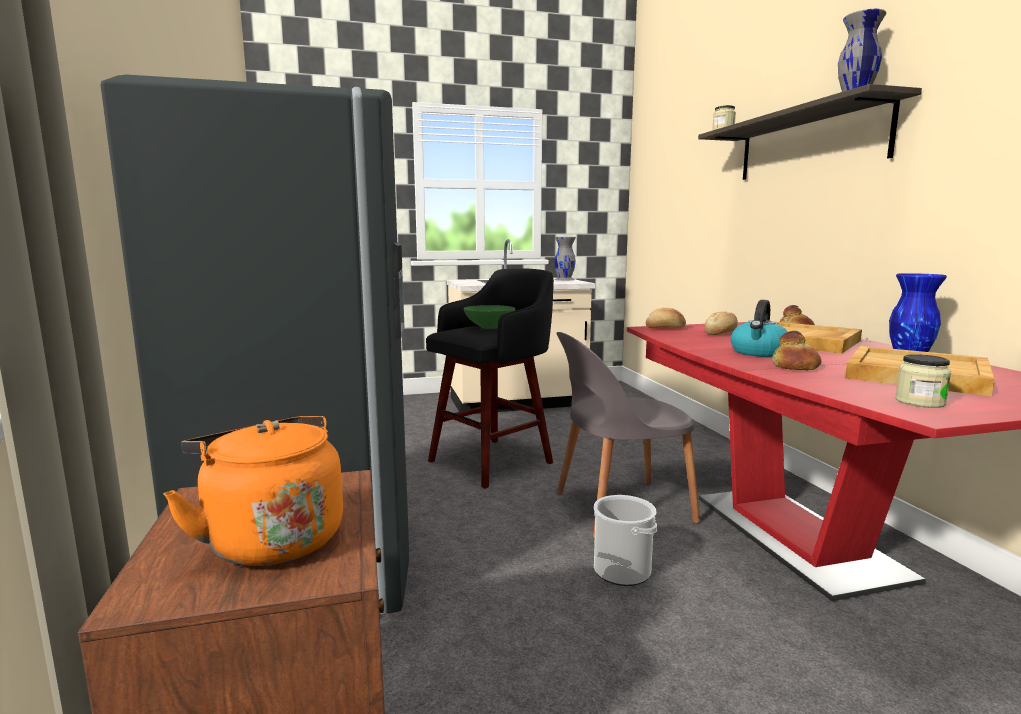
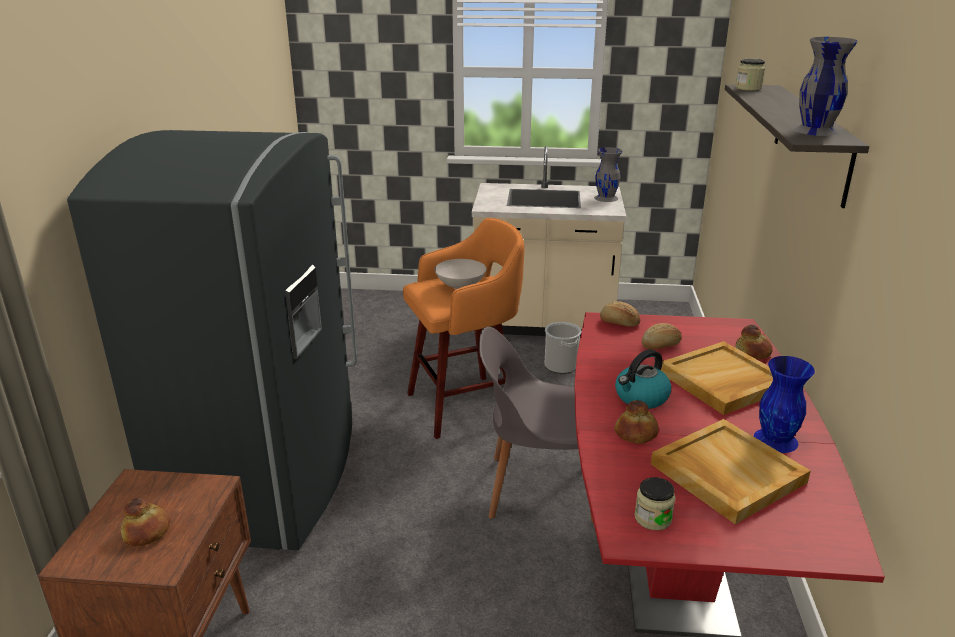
camera: 20 degrees right, 15 degrees up
orange kettle [163,416,343,566] -> bread [121,497,170,546]
black stool [426,268,554,489] -> orange stool [403,218,524,439]
green bowl [463,305,515,329] -> white bowl [435,259,486,289]
bucket [594,495,657,586] -> bucket moved to [544,322,582,374]

